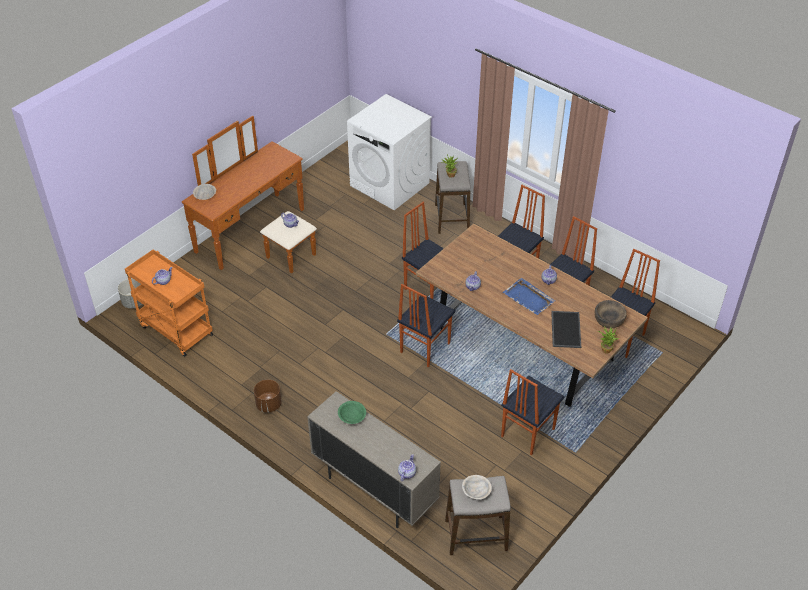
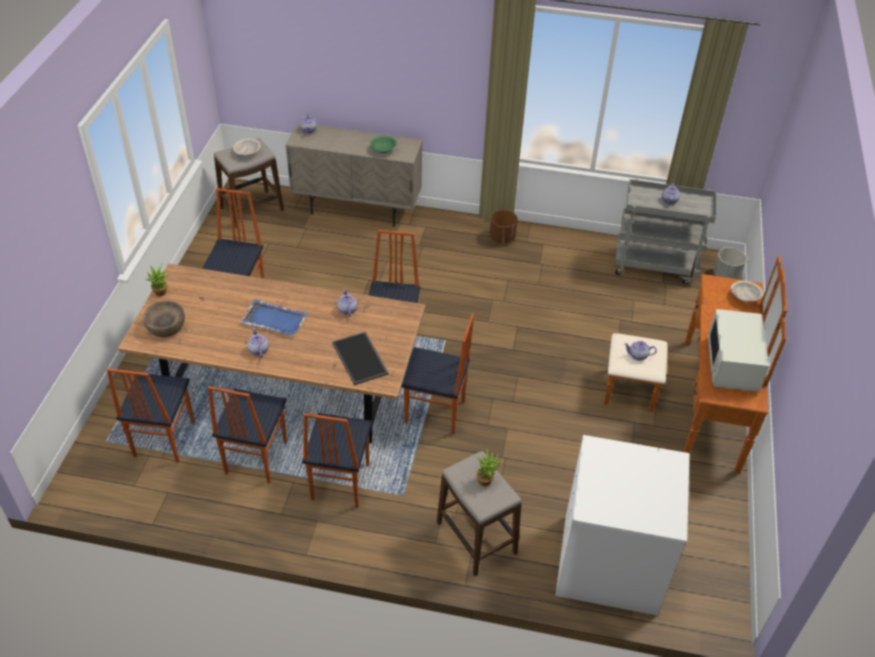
camera: 150 degrees right, 0 degrees up
orange cart [125,249,213,357] -> grey cart [615,179,716,285]
tray [551,311,581,348] -> tray moved to [332,331,389,385]
none -> white microwave [708,309,770,392]

